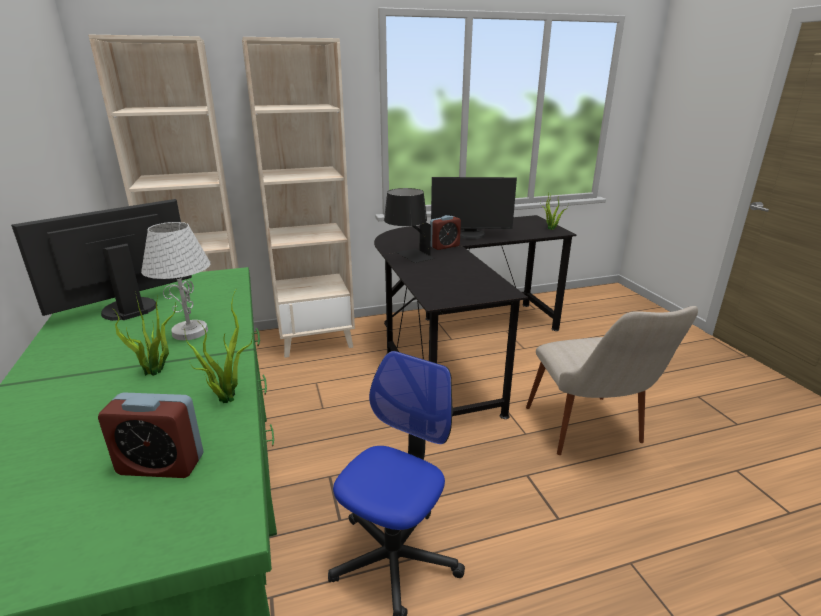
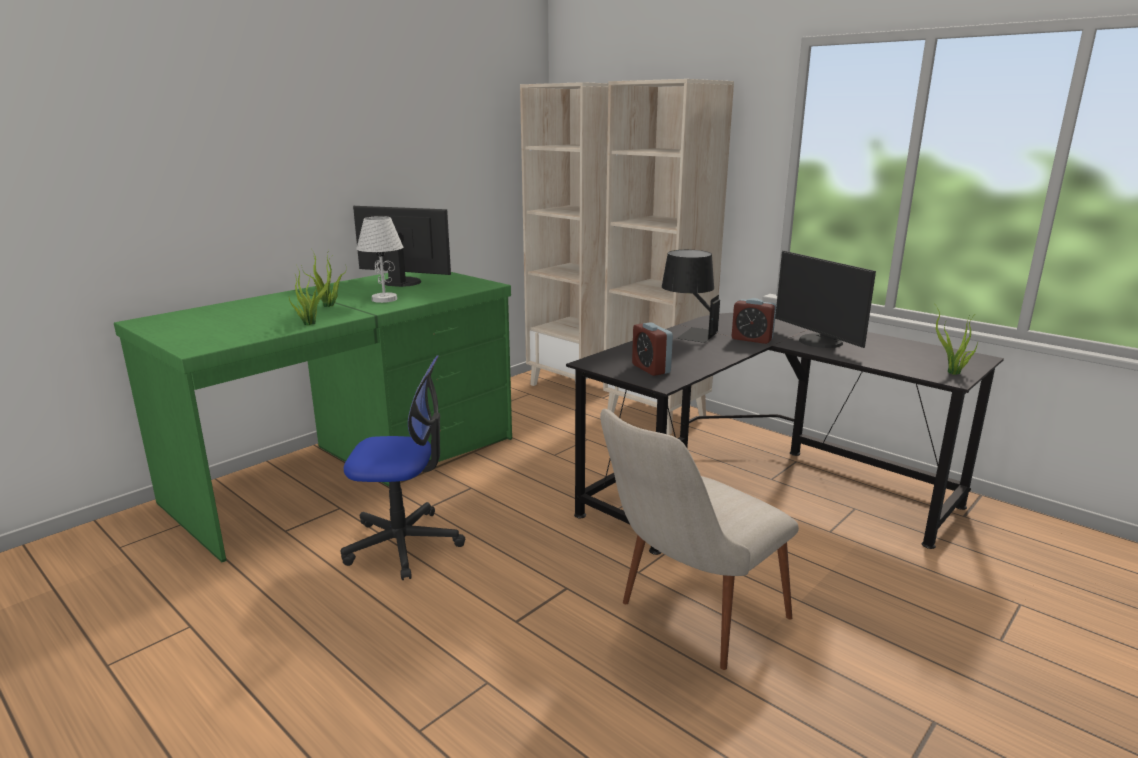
camera: 60 degrees right, 5 degrees down
alarm clock [98,392,203,478] -> alarm clock moved to [632,323,673,376]

